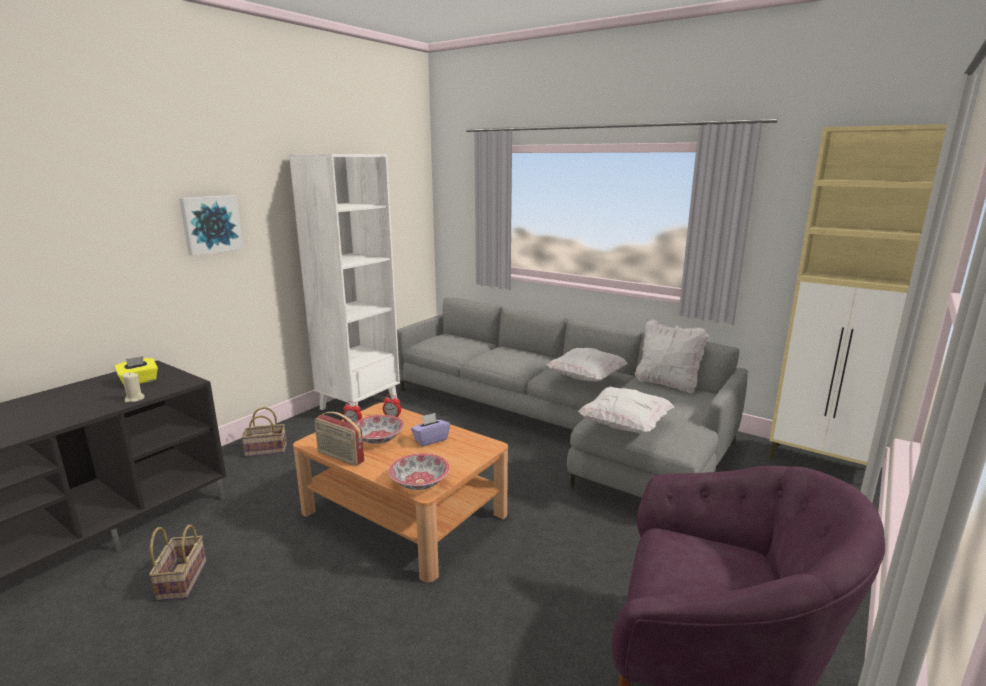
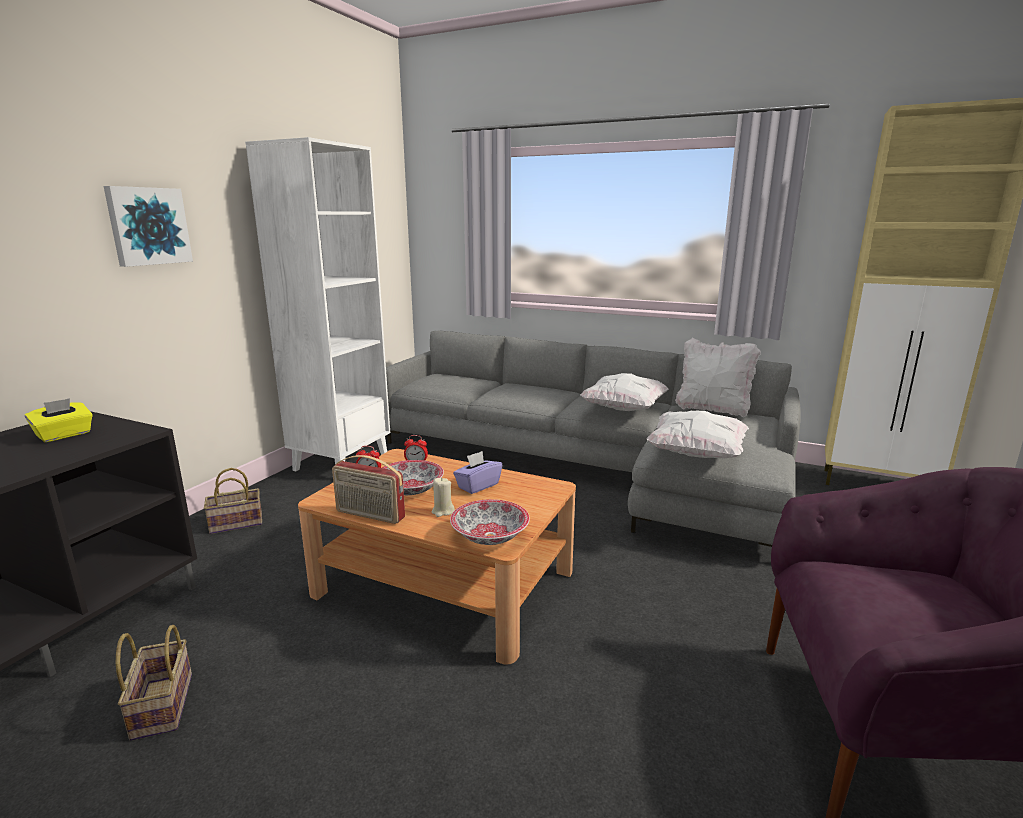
camera: 10 degrees left, 0 degrees up
beige candle [122,372,145,403] -> beige candle moved to [432,477,455,517]

